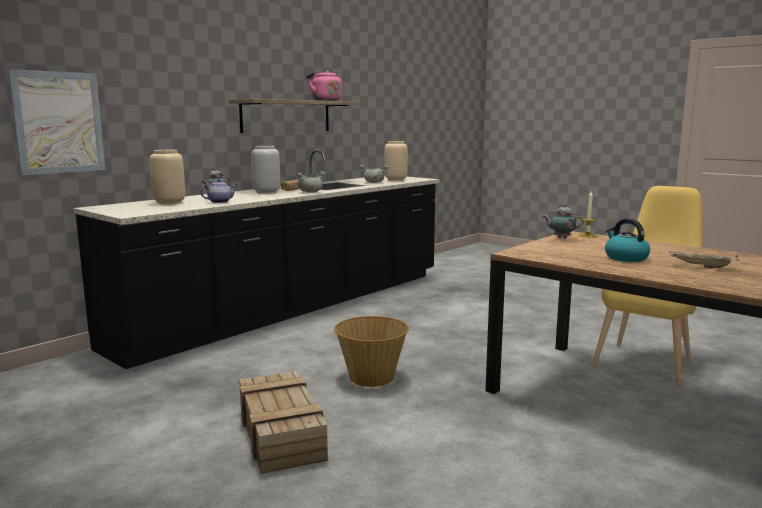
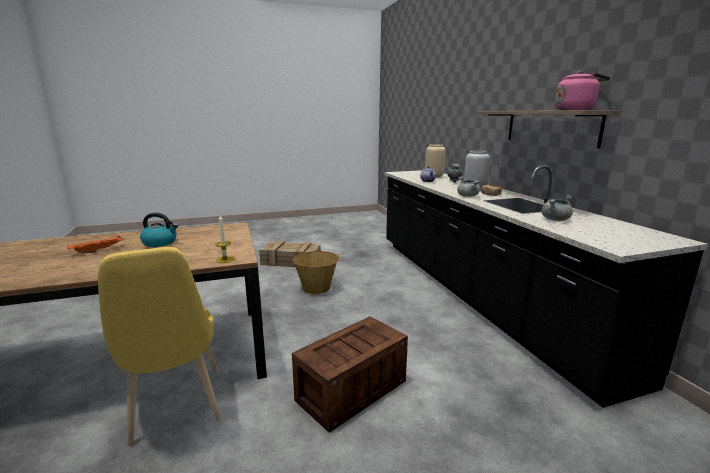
camera: 120 degrees right, 5 degrees up
picture [7,69,106,175] -> none
beige vase [384,141,408,181] -> none
teapot [543,204,584,239] -> none
beige tray [669,251,739,269] -> orange tray [67,235,124,253]
none -> crate [292,316,408,433]

